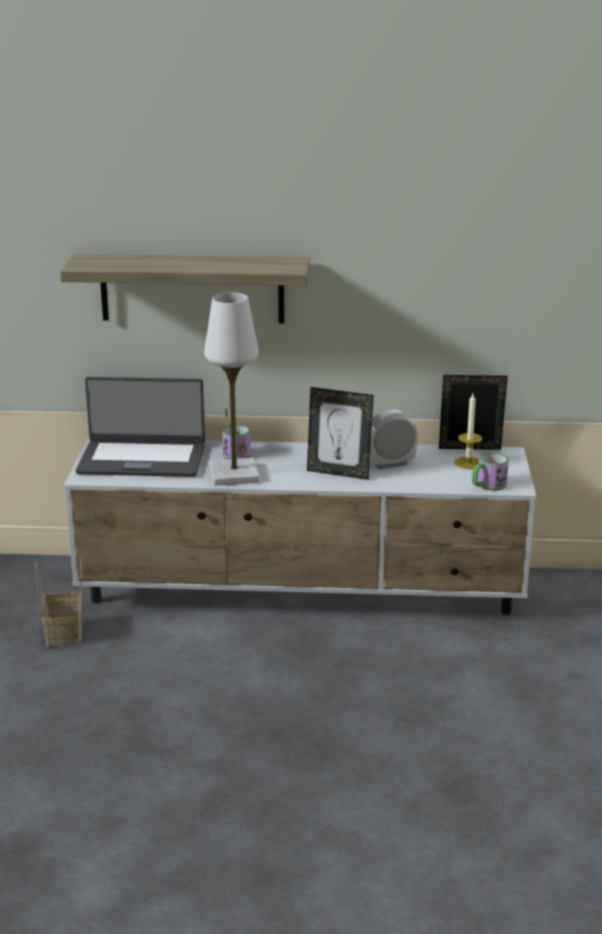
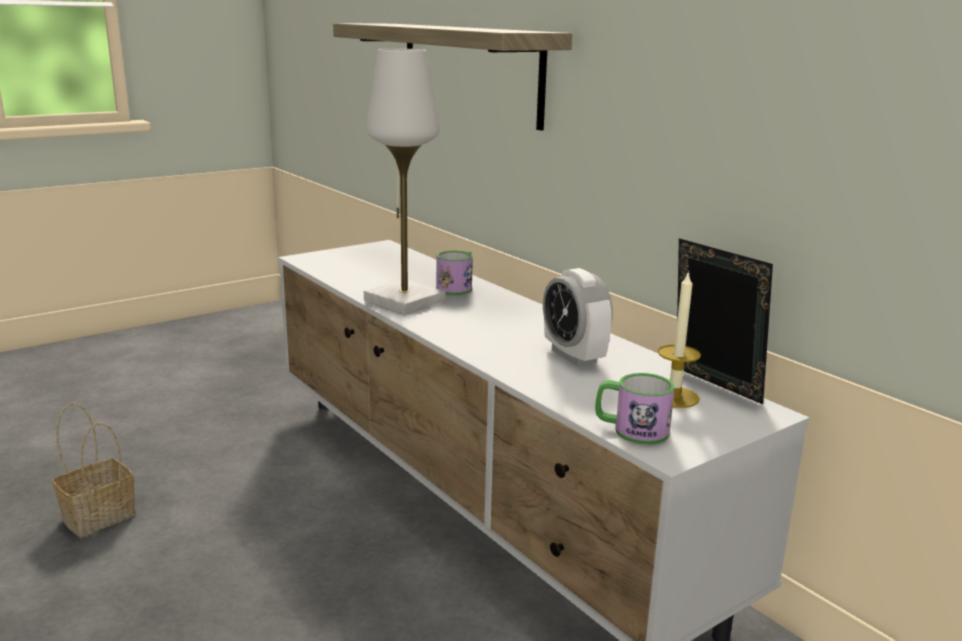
camera: 50 degrees right, 5 degrees down
basket [35,557,82,647] -> basket moved to [52,403,136,537]
laptop [76,377,205,477] -> none
picture frame [307,387,374,480] -> none
alarm clock [370,409,418,469] -> alarm clock turned 150 degrees counterclockwise [543,268,613,366]

